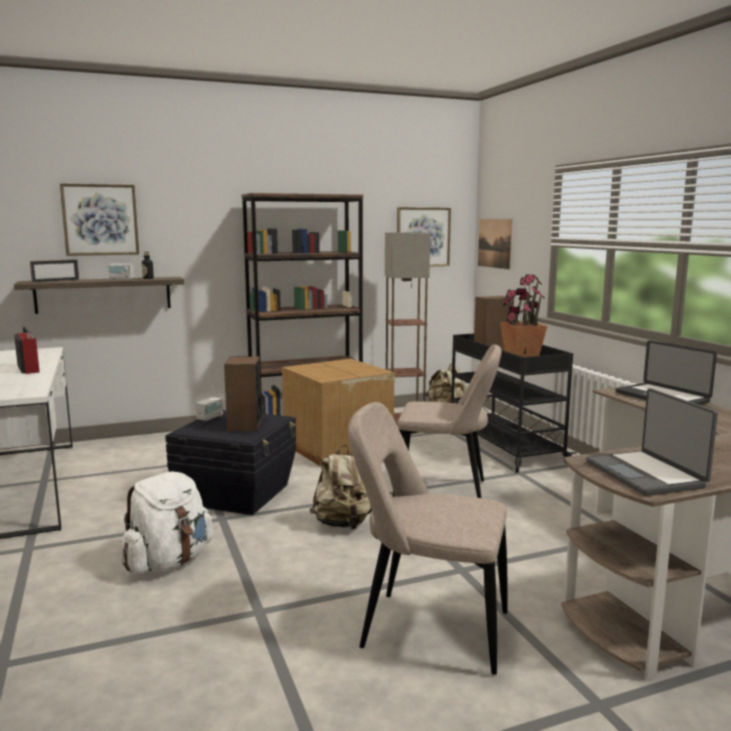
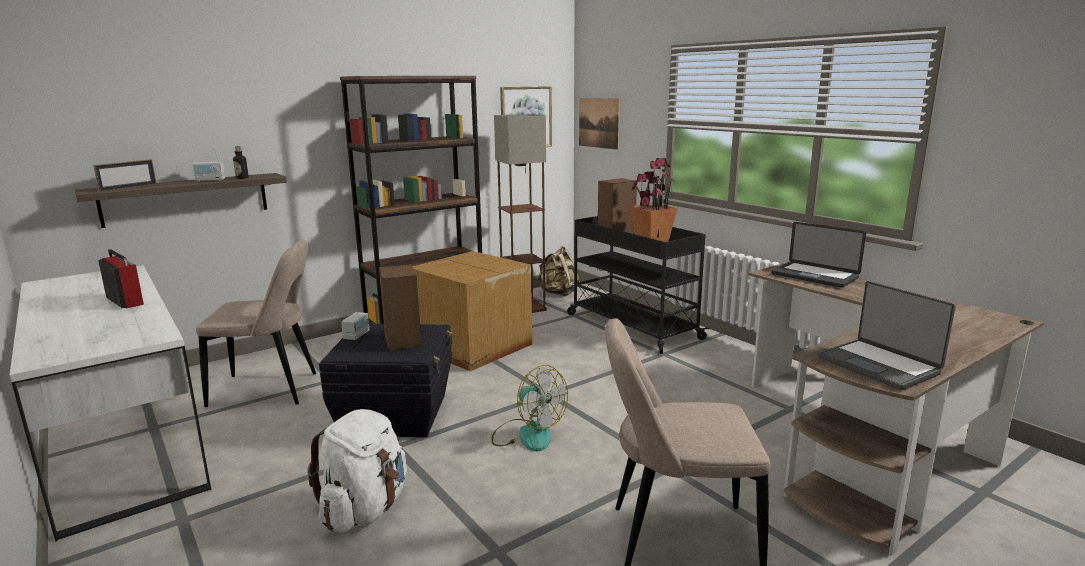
camera: 15 degrees left, 5 degrees up
picture [60,184,139,256] -> none
beige backpack [309,445,372,530] -> fan [491,365,568,451]
beige chair [393,344,502,498] -> beige chair moved to [196,239,316,407]

